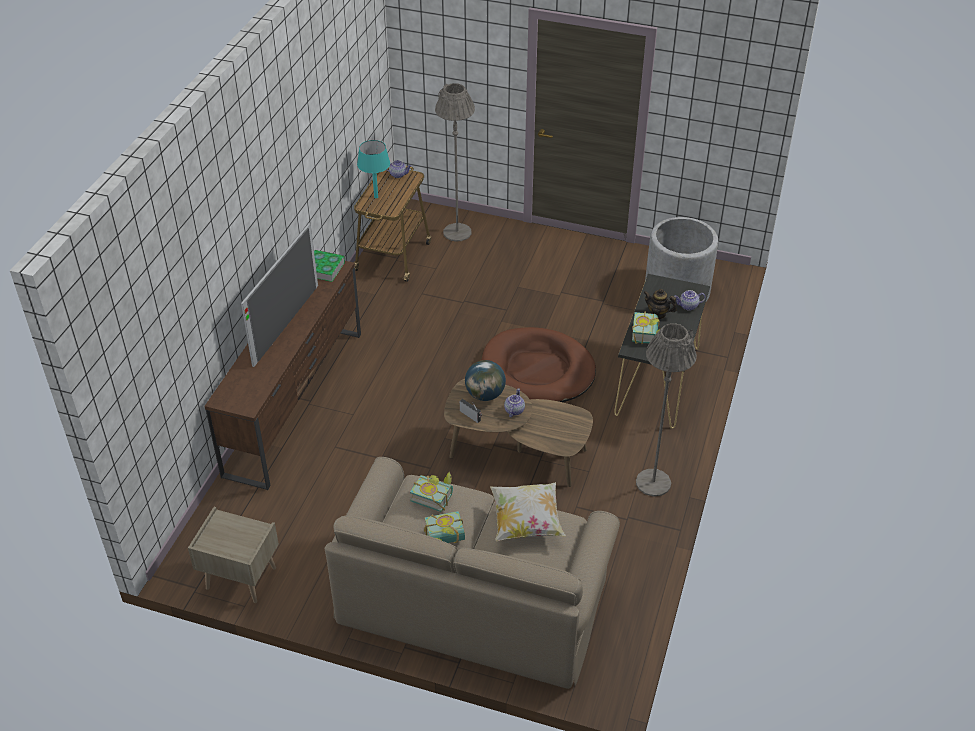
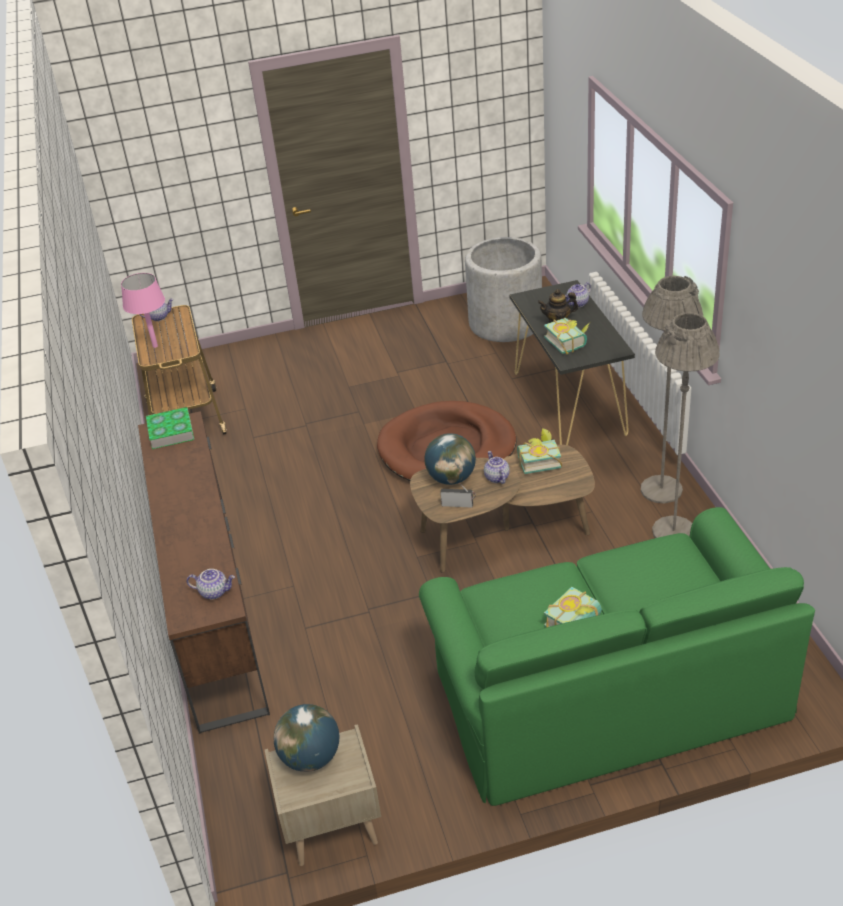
camera: 30 degrees left, 5 degrees down
television [241,223,318,367] -> none
beige sofa [325,457,620,689] -> green sofa [419,507,815,806]
turquoise table lamp [357,140,390,198] -> pink table lamp [121,273,165,348]
book [410,472,453,512] -> book moved to [517,428,562,474]
grey floor lamp [435,83,475,241] -> grey floor lamp moved to [652,312,720,538]
pillow [490,482,566,541] -> none
none -> teapot [187,569,235,599]
none -> globe [273,704,339,772]

